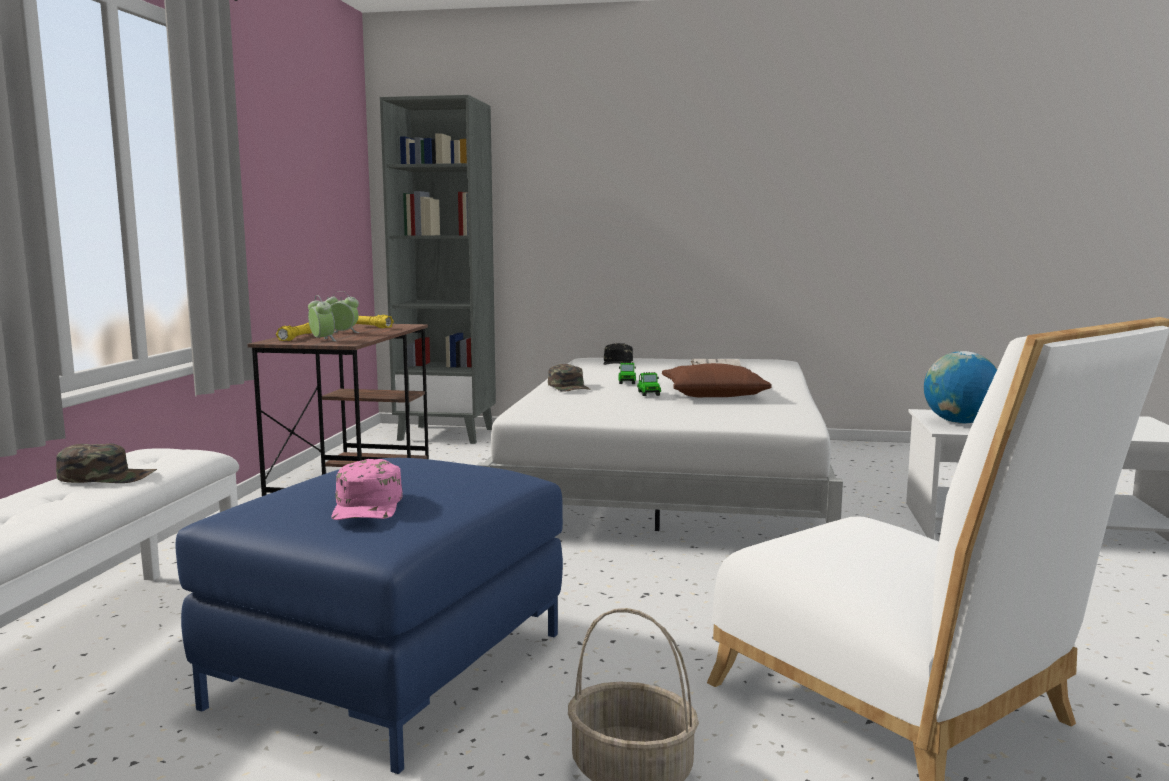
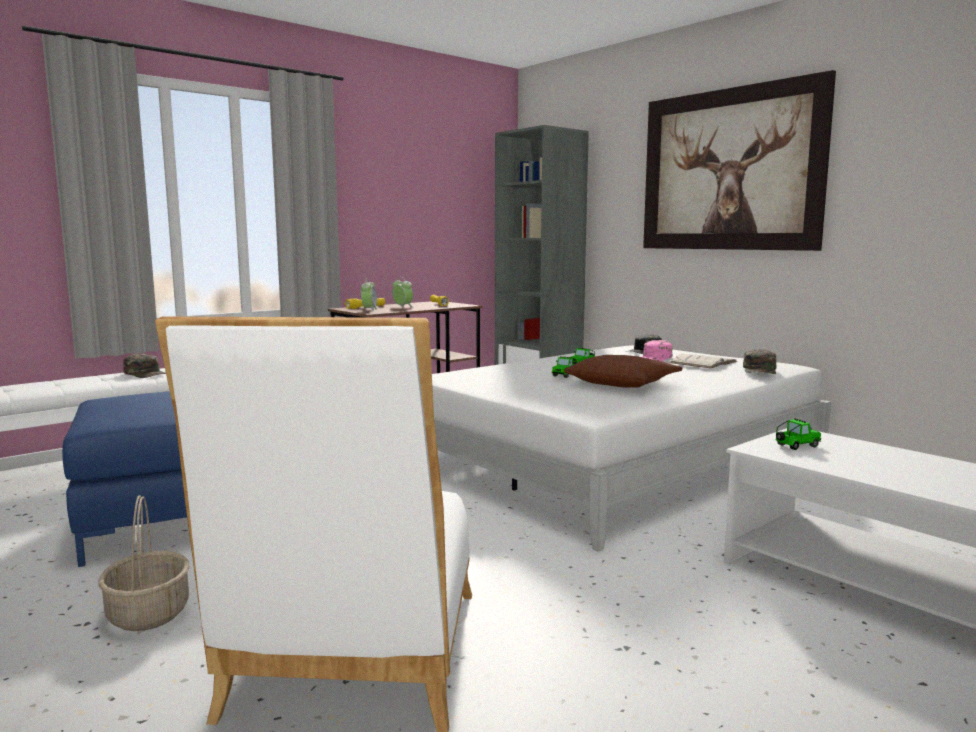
camera: 40 degrees right, 0 degrees up
pink cap [332,459,403,520] -> pink cap moved to [642,340,672,361]
green cap [548,364,591,392] -> green cap moved to [743,349,776,374]
globe [924,351,997,424] -> toy car [775,418,821,450]
none -> picture [643,70,836,251]

